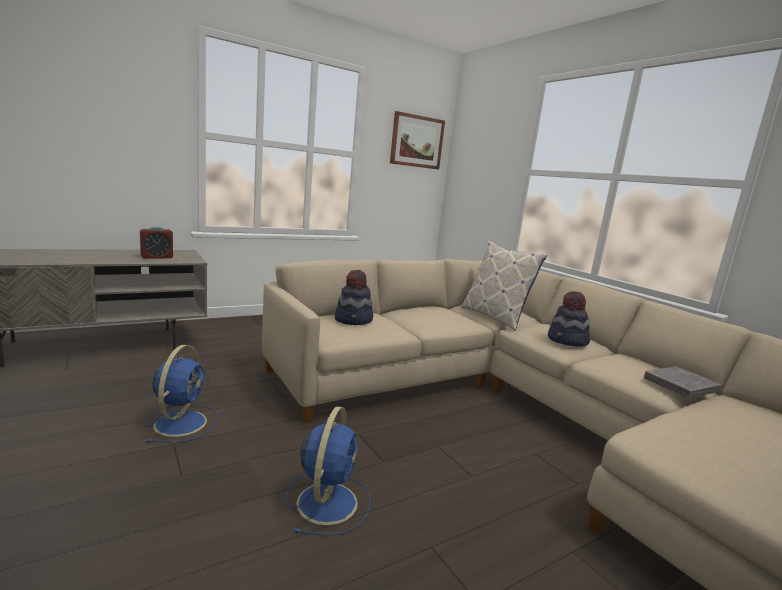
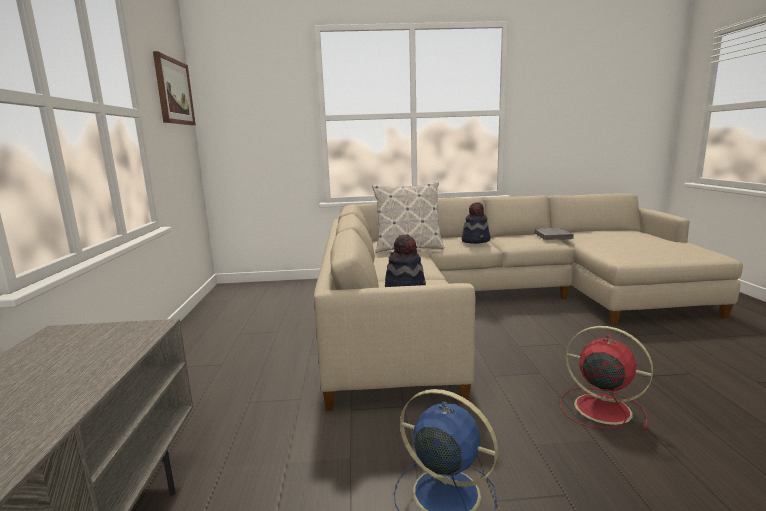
camera: 60 degrees left, 0 degrees up
alarm clock [140,226,173,259] -> none
blue fan [285,406,371,536] -> red fan [560,326,653,430]

